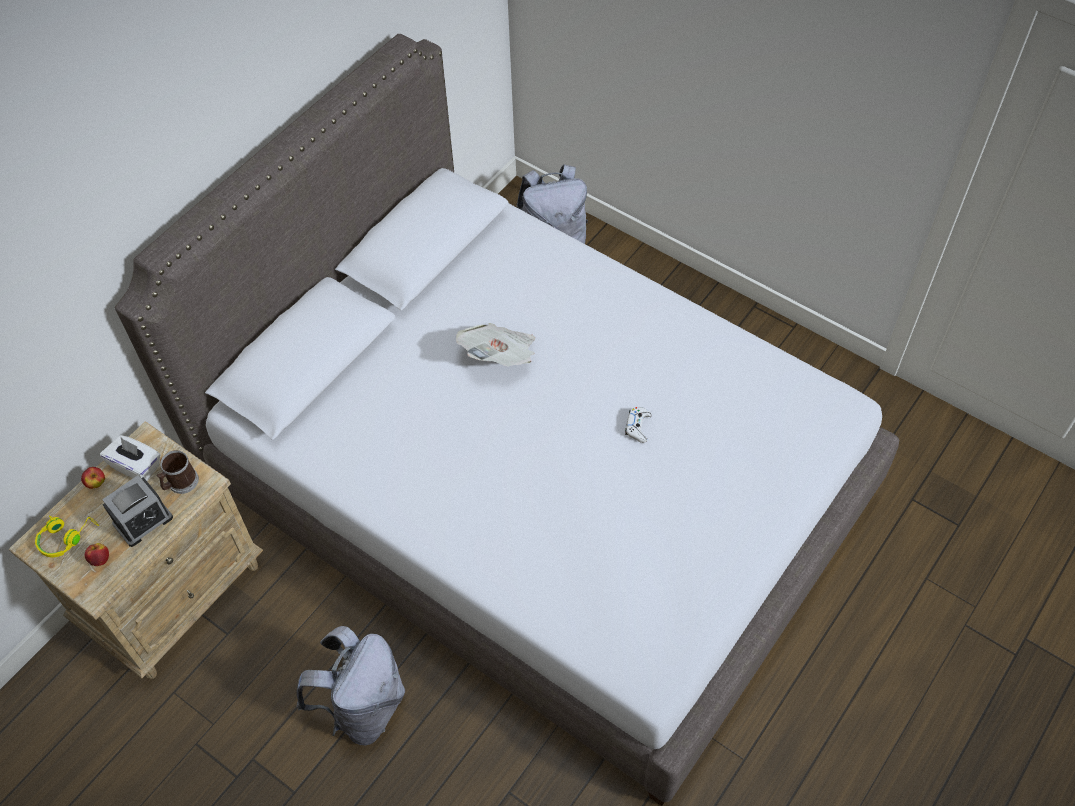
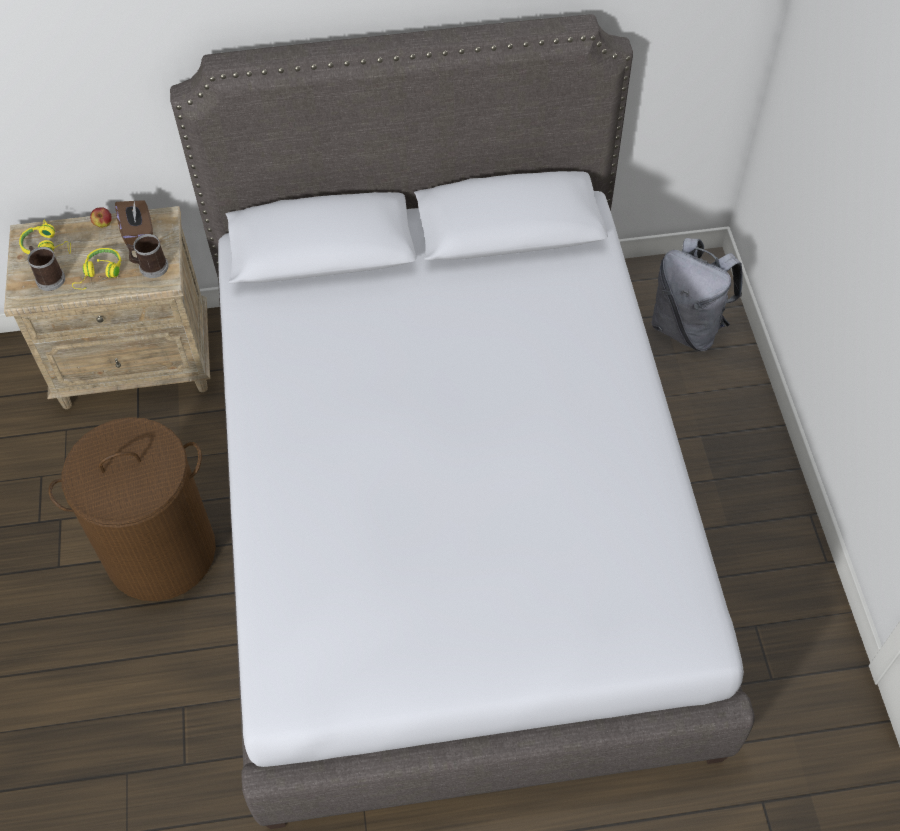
camera: 45 degrees right, 0 degrees up
apple [85,543,109,566] -> mug [27,246,65,291]
white tissue box [100,435,161,481] -> brown tissue box [115,199,153,245]
alarm clock [102,475,173,547] -> yellow headphones [72,248,121,289]
grey backpack [297,626,405,745] -> brown laundry basket [48,417,216,601]
newspaper [456,323,535,367] -> none
white game controller [625,407,652,443] -> none

